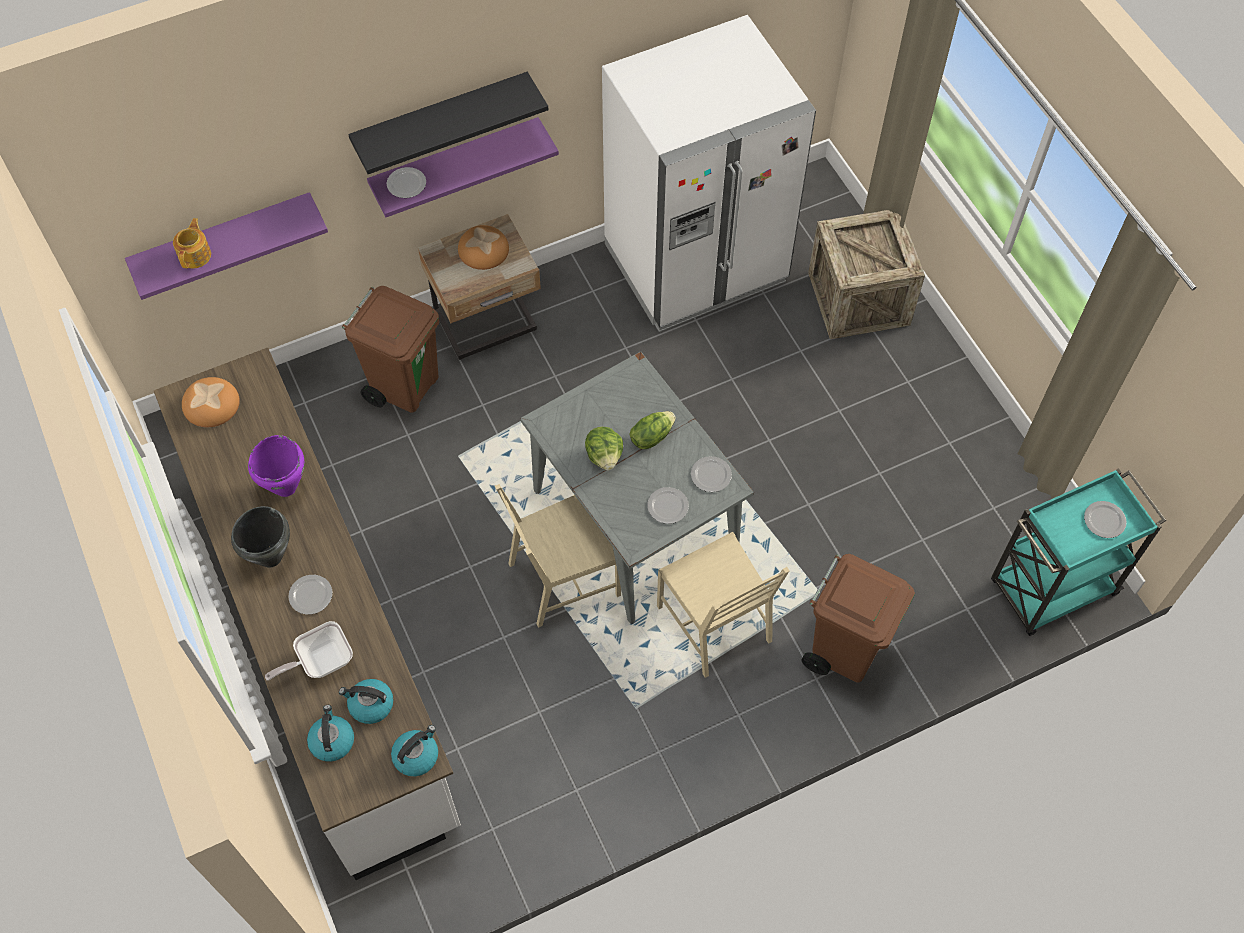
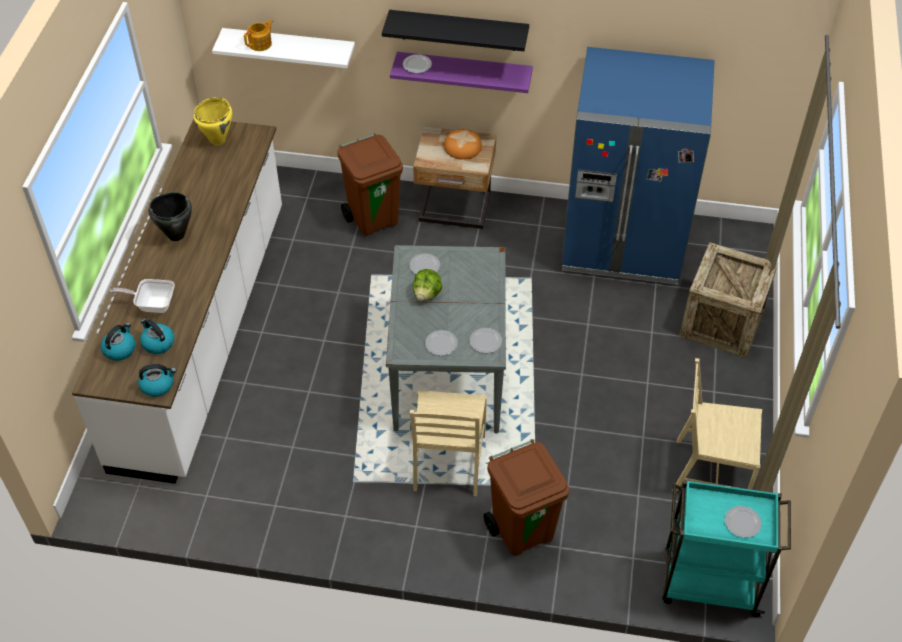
camera: 35 degrees right, 10 degrees down
purple shelf [125,192,328,300] -> white shelf [212,28,355,68]
bread [182,377,240,427] -> yellow cooking pot [194,97,232,145]
purple cooking pot [248,435,305,497] -> none
plate [288,575,333,615] -> plate moved to [409,253,440,274]
beige chair [495,484,621,628] -> beige chair moved to [672,358,762,492]
white fridge [602,15,816,332] -> blue fridge [561,47,715,285]
lettuce [630,411,676,449] -> none

